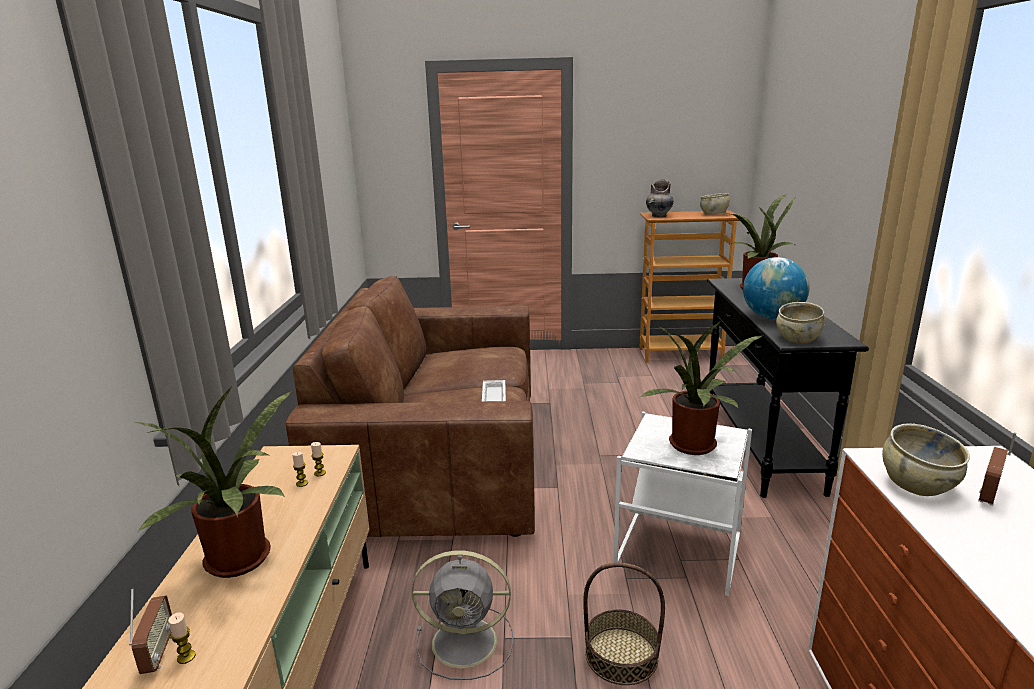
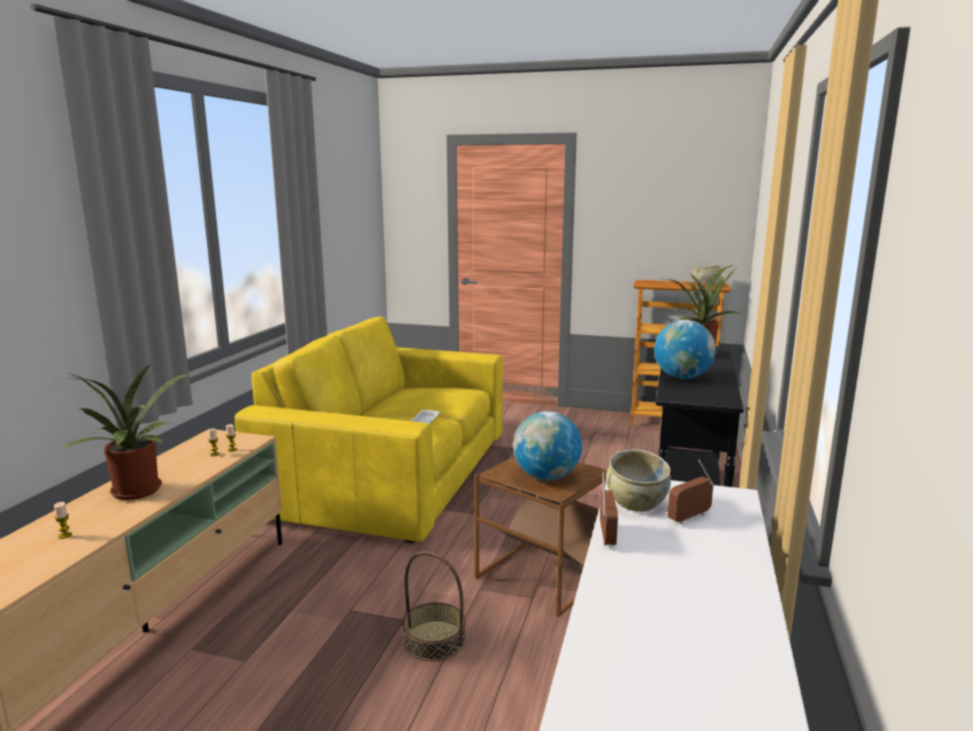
camera: 15 degrees right, 5 degrees down
radio [129,589,172,674] -> radio moved to [600,472,618,546]
brown sofa [286,276,535,537] -> yellow sofa [235,317,503,543]
grey fan [412,551,513,680] -> none
white side table [613,412,752,596] -> brown side table [474,456,607,617]
potted plant [640,320,764,455] -> globe [513,411,582,480]
grey vase [646,179,674,217] -> none
beige bowl [776,302,825,343] -> none

